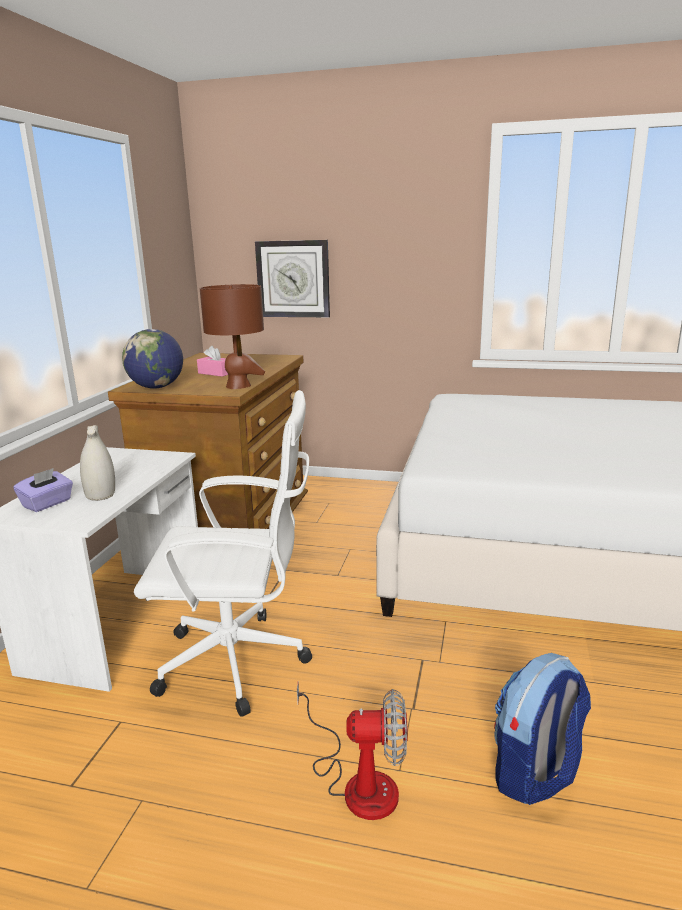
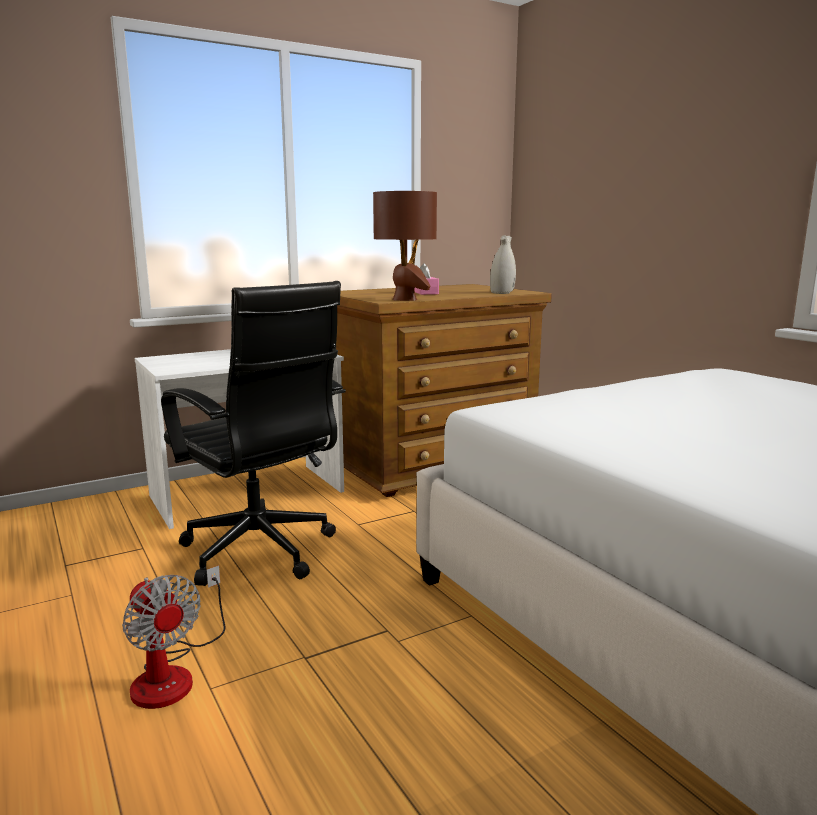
camera: 45 degrees right, 5 degrees down
purple tissue box [13,468,73,512] -> none
white vase [80,425,115,501] -> white vase moved to [490,235,516,294]
globe [122,329,183,389] -> none
white office chair [134,390,312,717] -> black office chair [161,281,346,586]
wall clock [255,240,330,317] -> none
backpack [494,653,591,805] -> none

